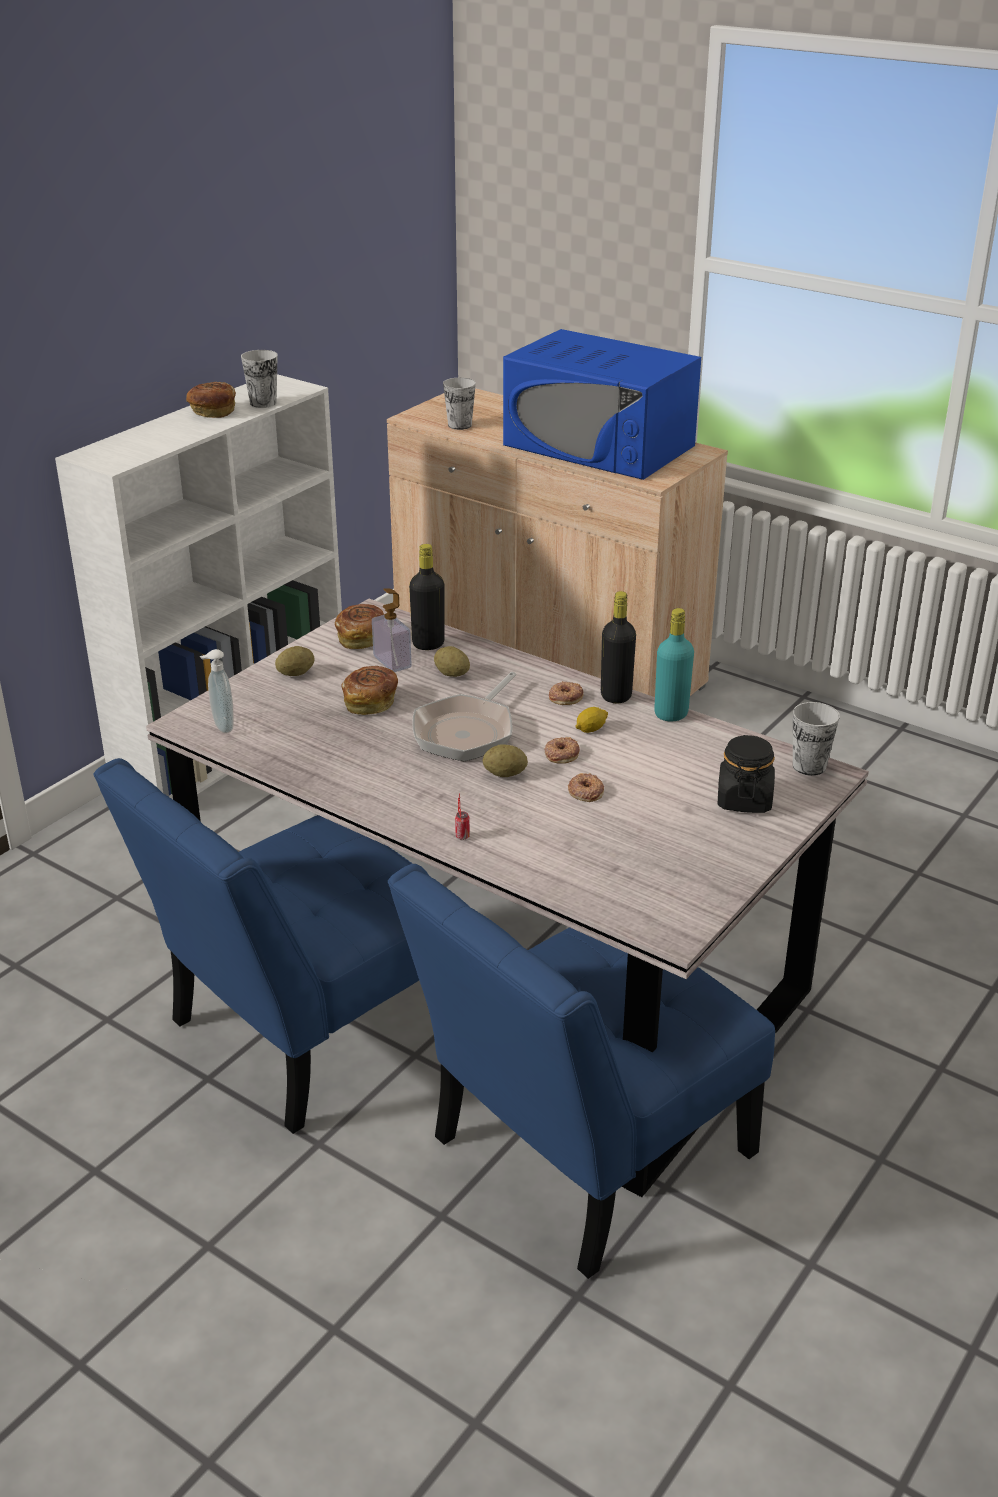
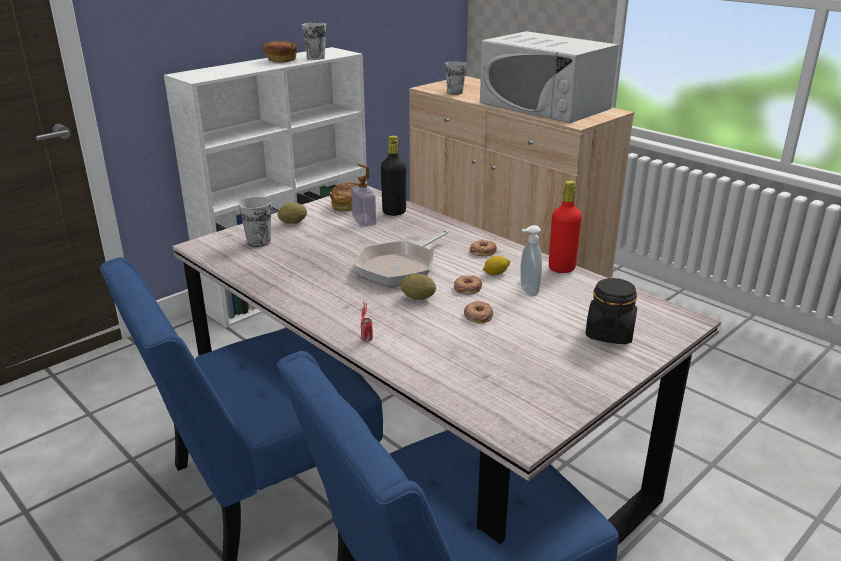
camera: 10 degrees right, 5 degrees down
soap dispenser [200,649,234,733] -> soap dispenser moved to [520,225,542,297]
bread [342,666,398,715] -> none
potato [434,646,470,677] -> none
blue microwave [503,329,701,480] -> white microwave [480,31,619,123]
black bottle [601,591,636,703] -> none
turquoise bottle [654,608,694,721] -> red bottle [549,181,582,273]
cup [793,702,840,776] -> cup moved to [238,197,271,247]

